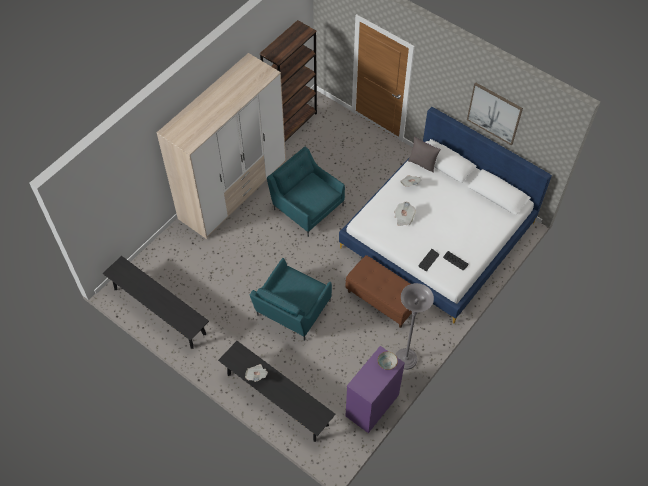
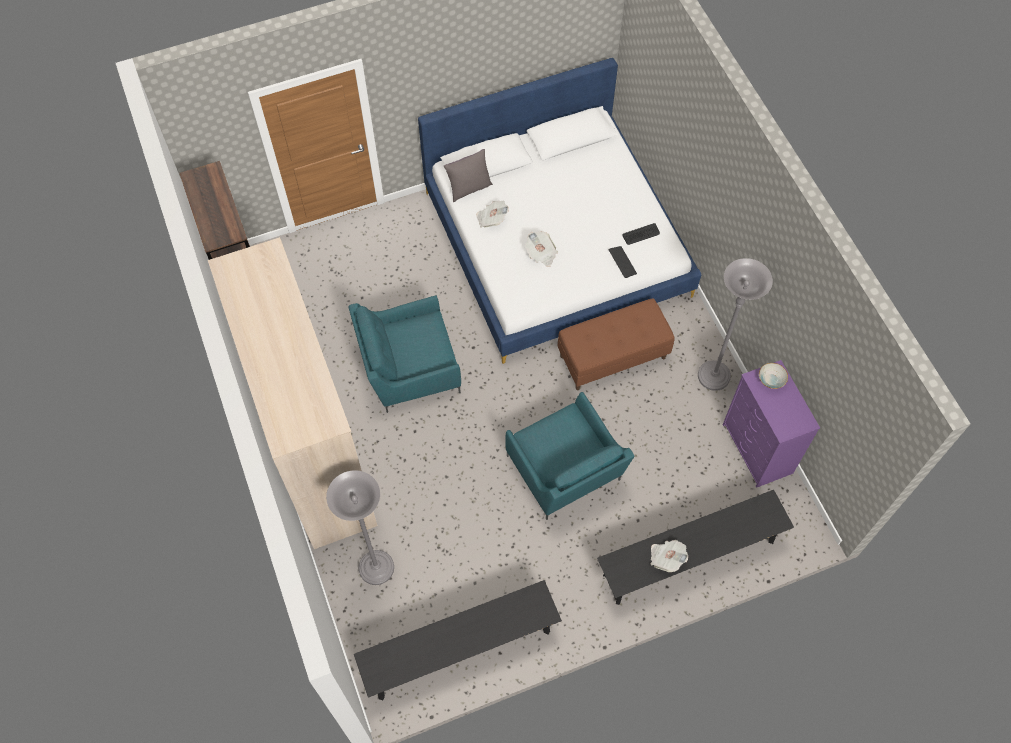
camera: 60 degrees left, 5 degrees up
picture [467,83,523,145] -> none
none -> grey floor lamp [326,470,394,585]

